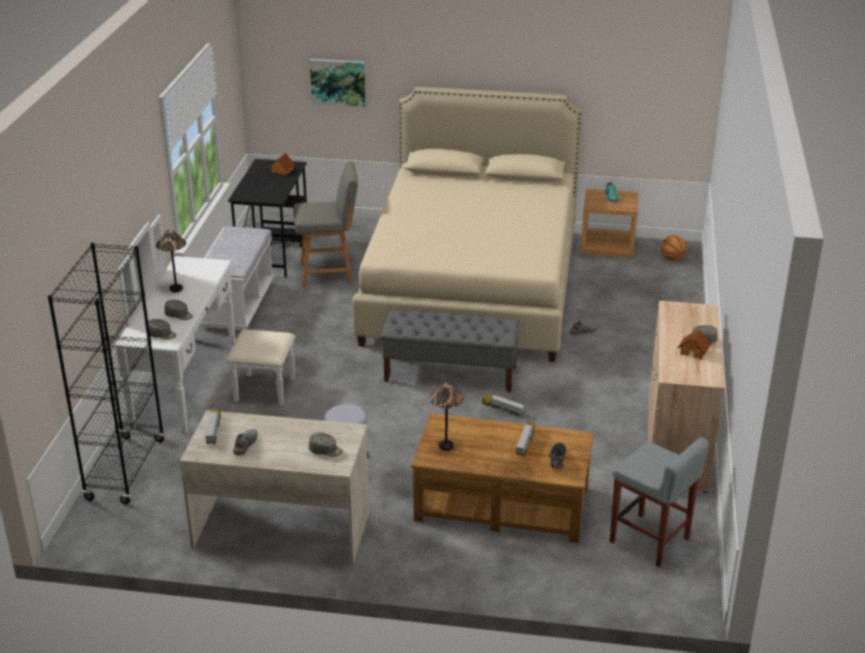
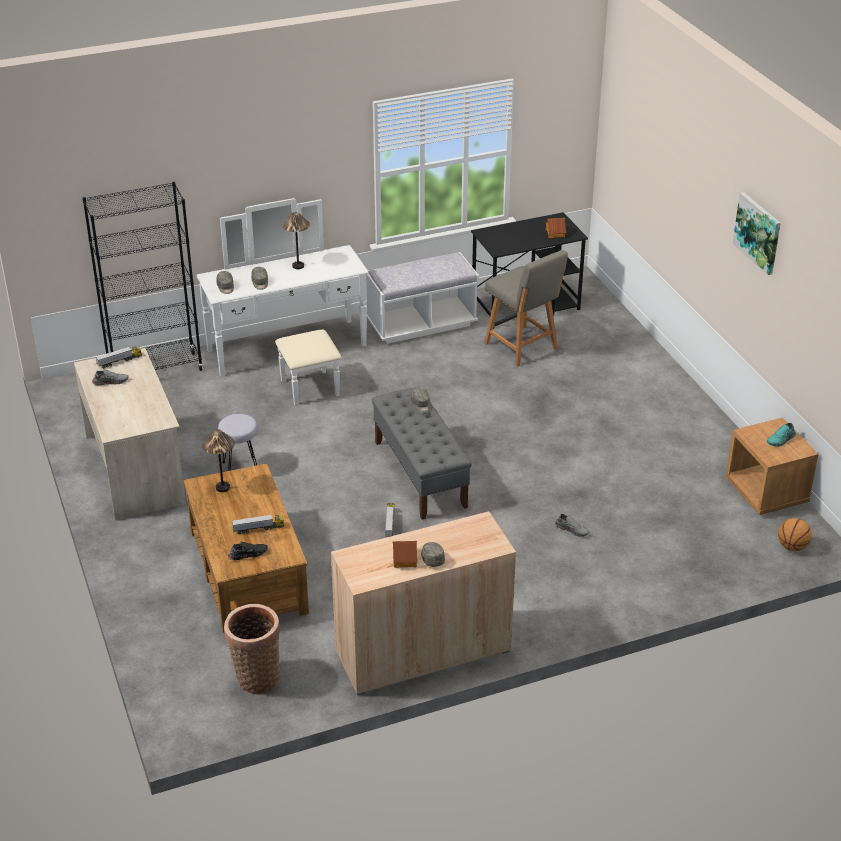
camera: 60 degrees right, 5 degrees up
grey cap [309,433,343,457] -> grey cap moved to [411,387,430,413]
picture [310,59,366,108] -> picture moved to [733,192,781,275]
beige bed [352,87,582,362] -> none
grey stool [610,437,709,567] -> basket [224,604,280,694]

